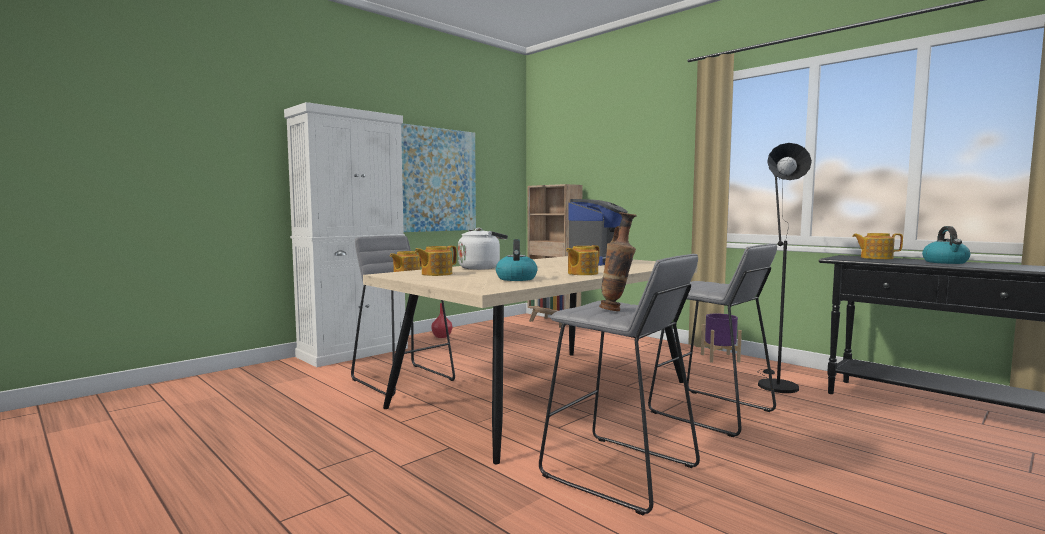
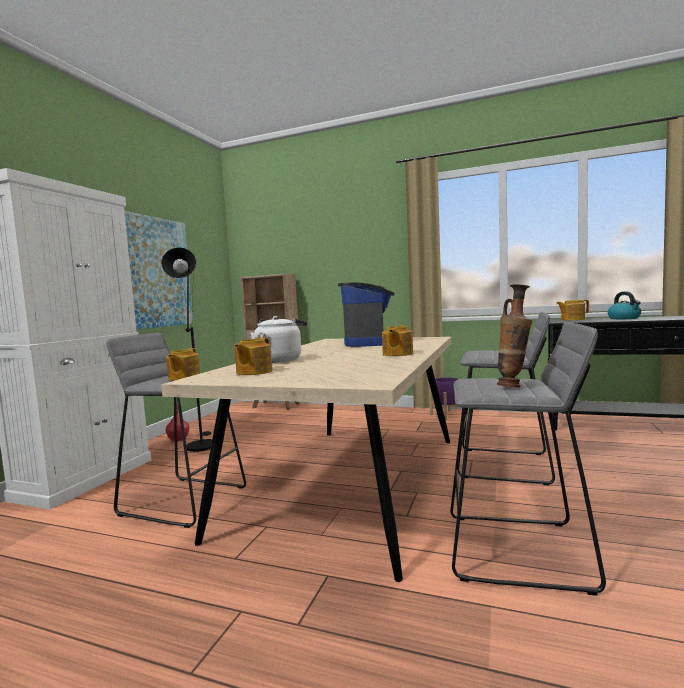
camera: 25 degrees left, 0 degrees up
kettle [496,239,537,281] -> none
black floor lamp [757,143,812,393] -> black floor lamp moved to [161,247,212,452]

